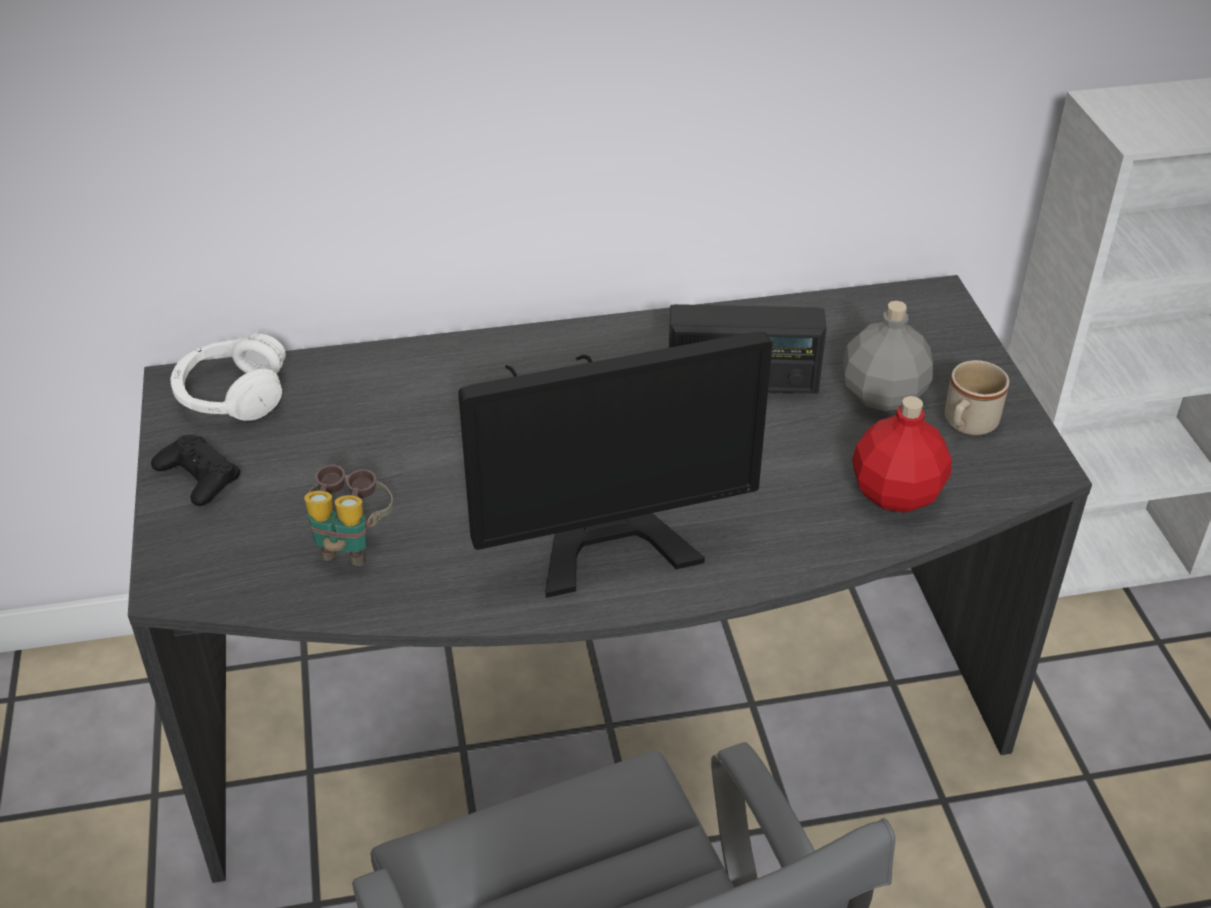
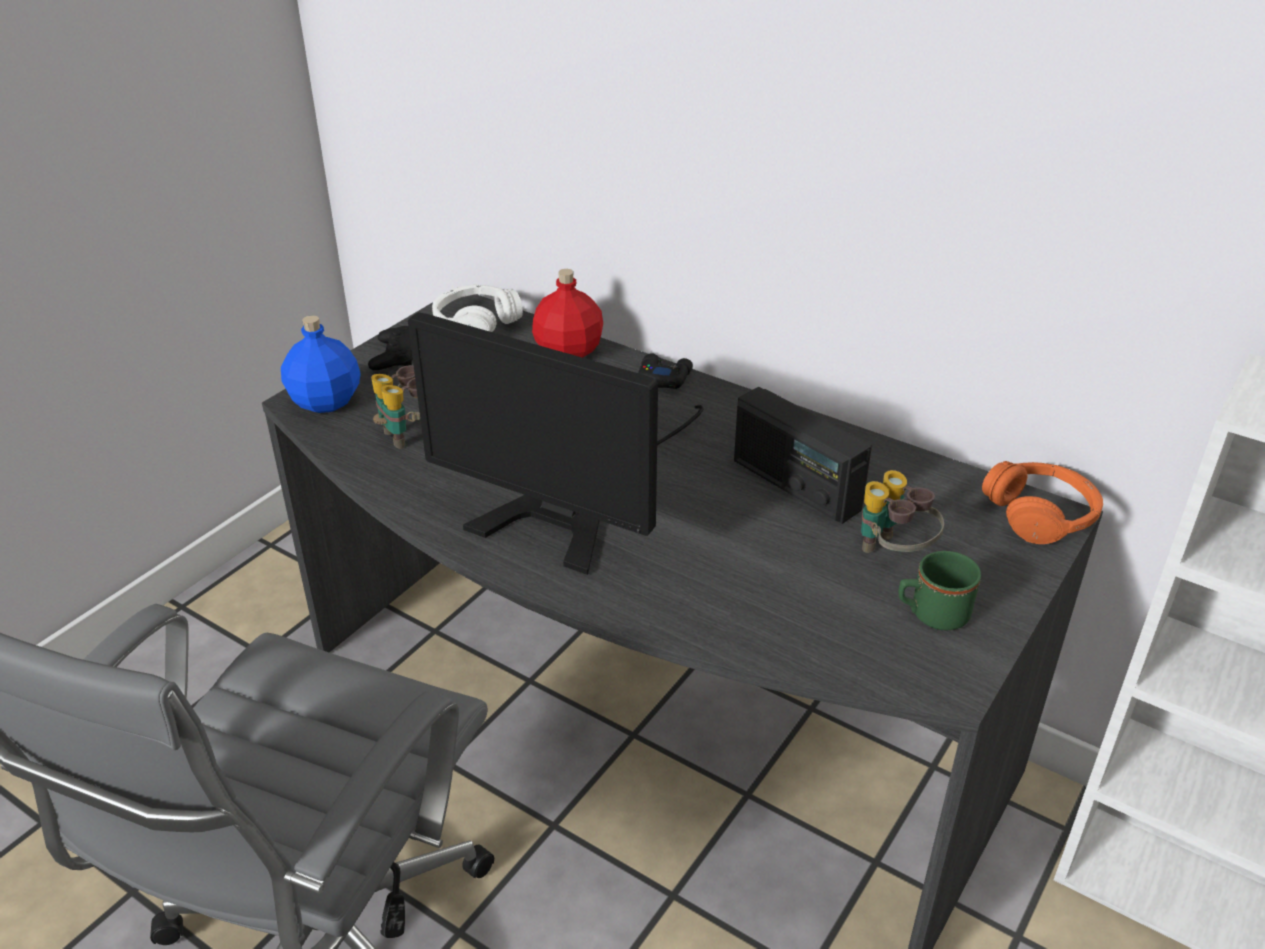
camera: 45 degrees right, 5 degrees down
grey bottle [843,301,933,411] -> binoculars [861,470,944,553]
red bottle [852,396,952,513] -> red bottle moved to [532,269,603,358]
beige mug [945,360,1009,435] -> green mug [898,551,981,630]
none -> blue bottle [281,315,361,413]
none -> black game controller [638,353,693,389]
none -> orange headphones [982,461,1103,544]

